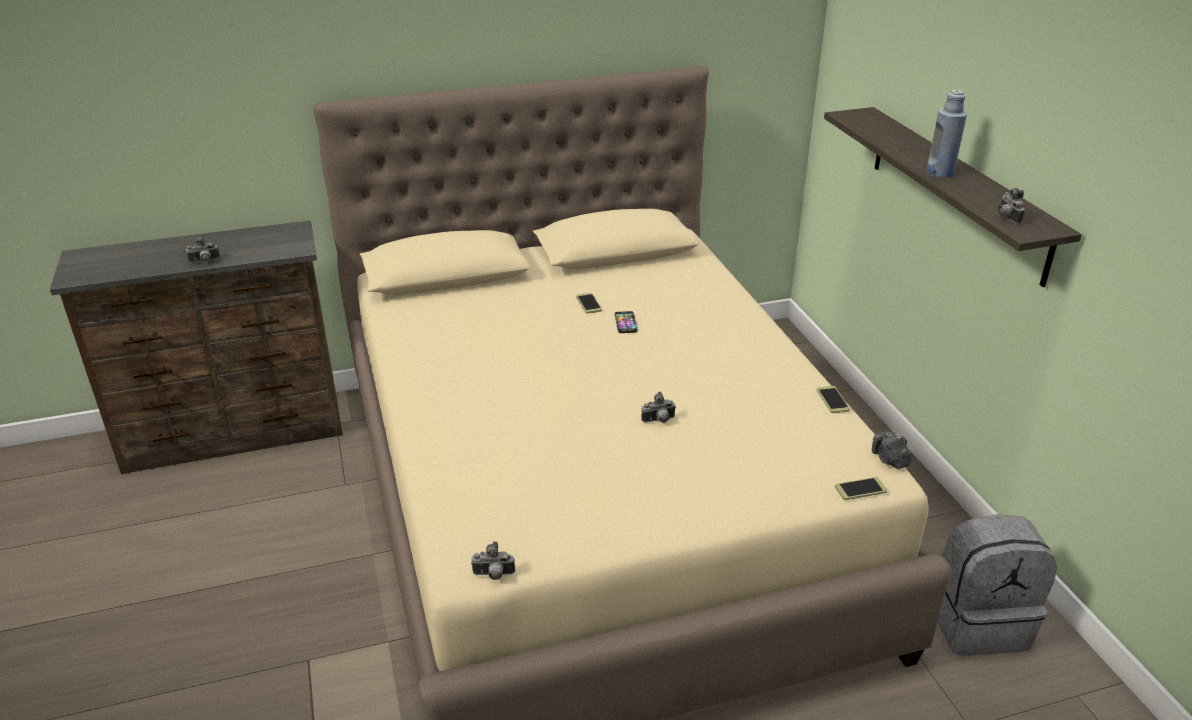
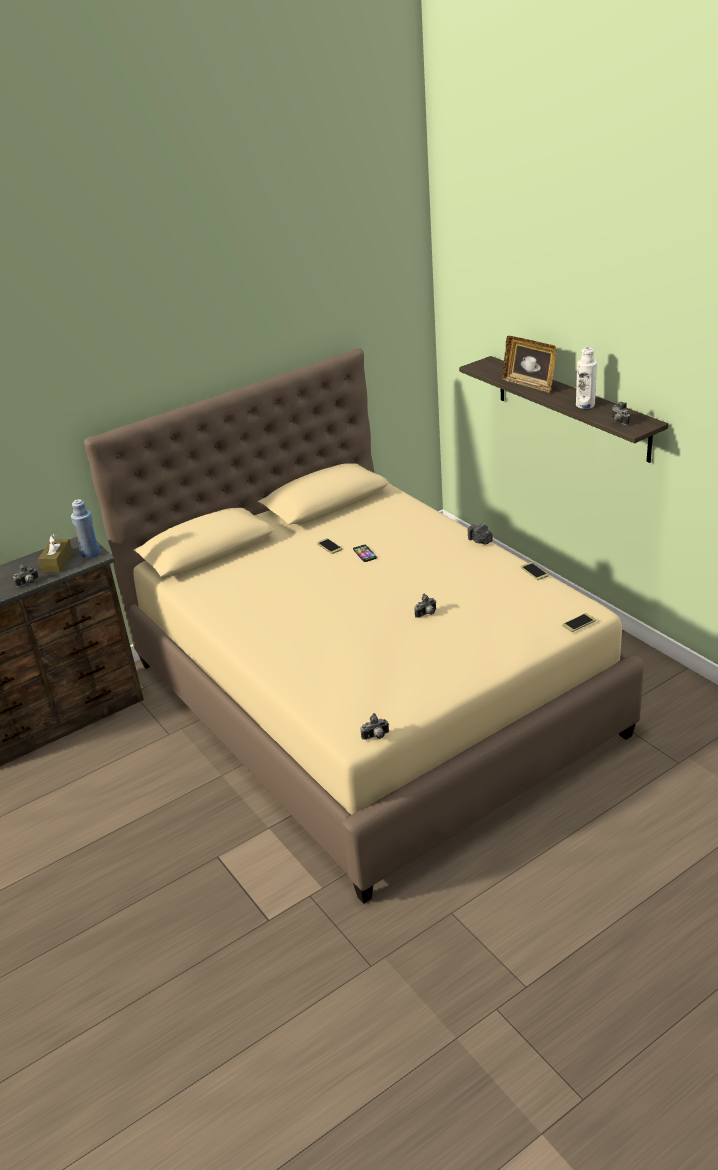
camera: 15 degrees left, 0 degrees up
camera [872,430,912,469] -> camera moved to [467,523,493,544]
blue bottle [926,90,967,178] -> blue bottle moved to [71,499,100,559]
grey backpack [938,514,1057,656] -> none
none -> brown tissue box [38,534,73,573]
none -> picture frame [502,336,556,393]
none -> white bottle [576,347,597,409]

